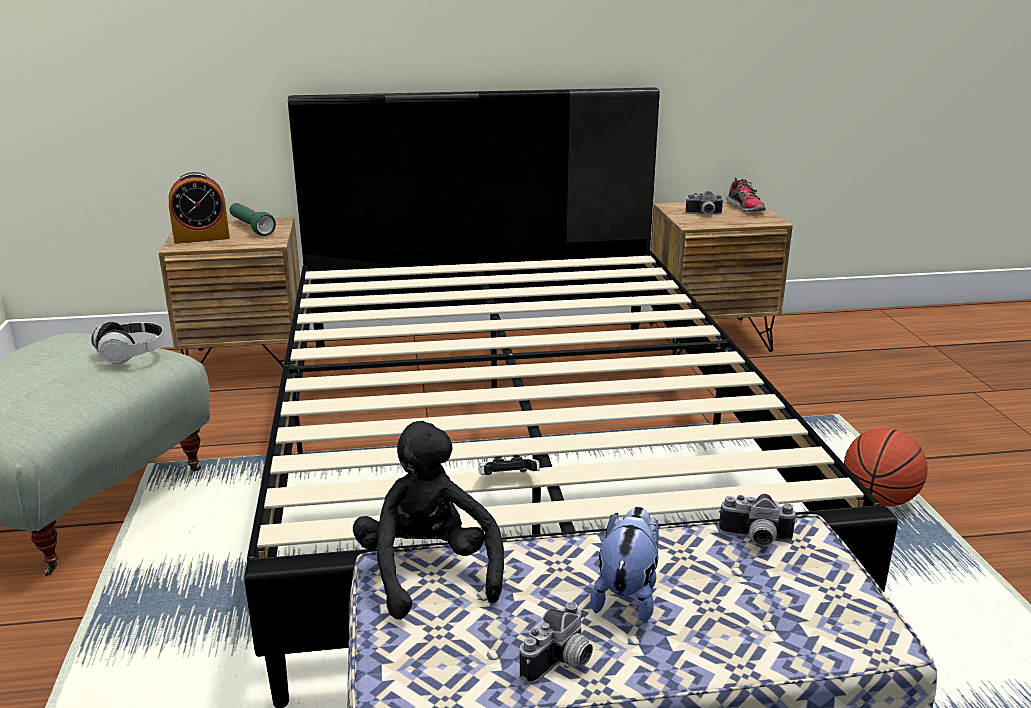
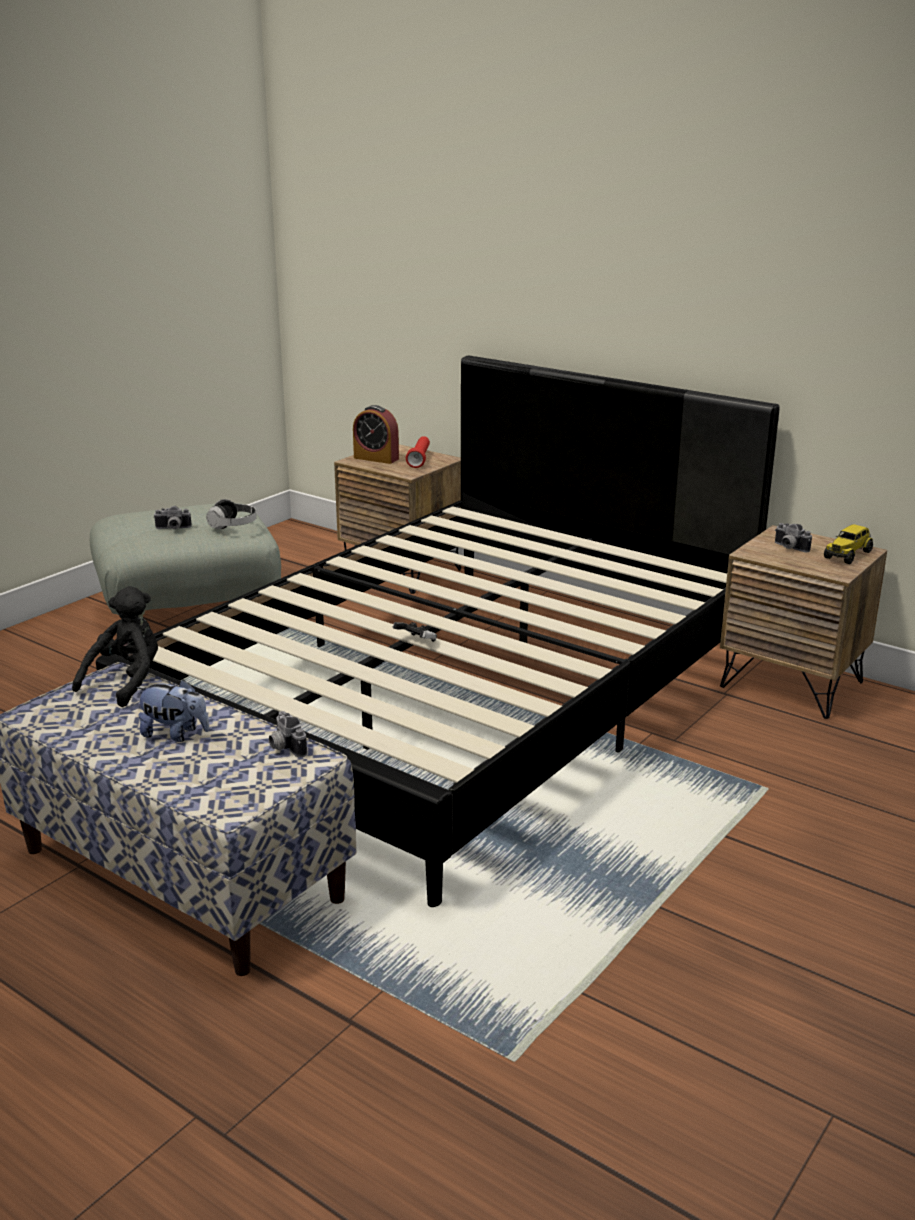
camera: 45 degrees right, 0 degrees up
green flashlight [230,203,276,236] -> red flashlight [406,436,430,468]
game controller [478,455,540,475] -> game controller moved to [393,622,437,642]
camera [520,602,593,684] -> camera moved to [153,506,192,529]
plush toy [590,507,659,623] -> plush toy turned 45 degrees clockwise [136,679,210,742]
shoe [726,177,766,212] -> toy truck [824,525,873,564]
basketball [844,428,928,507] -> none

